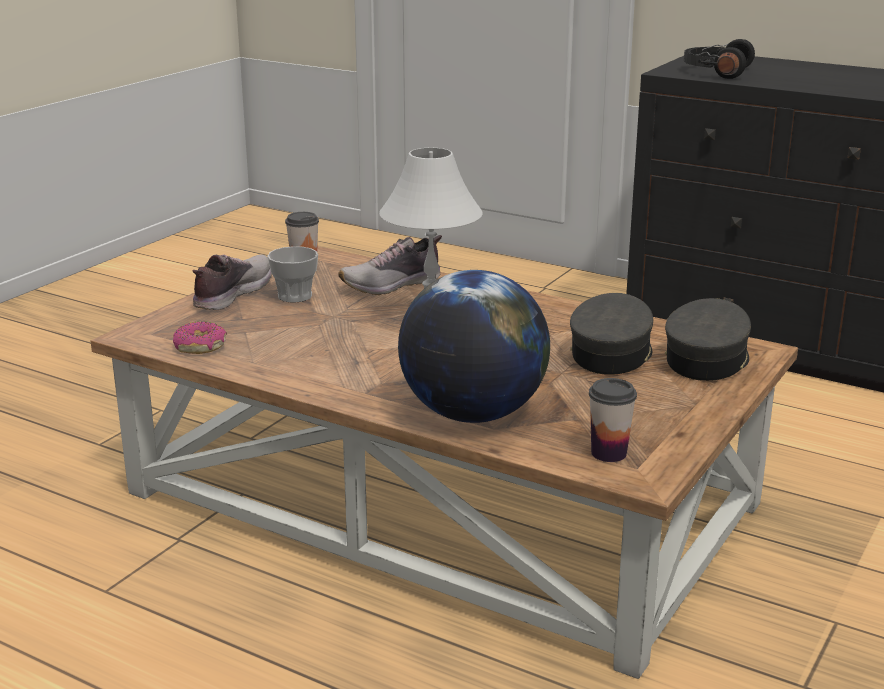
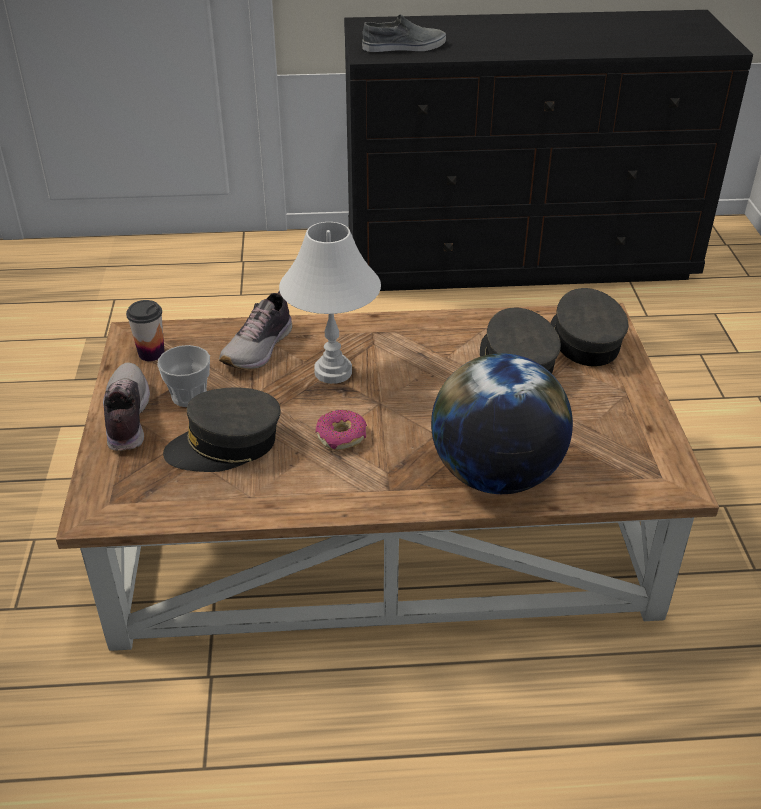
camera: 35 degrees left, 15 degrees up
donut [173,322,227,354] -> donut moved to [315,410,367,450]
cup [589,378,637,462] -> none
black headphones [684,39,755,79] -> grey shoe [362,14,446,52]
none -> grey cap [163,388,281,472]

